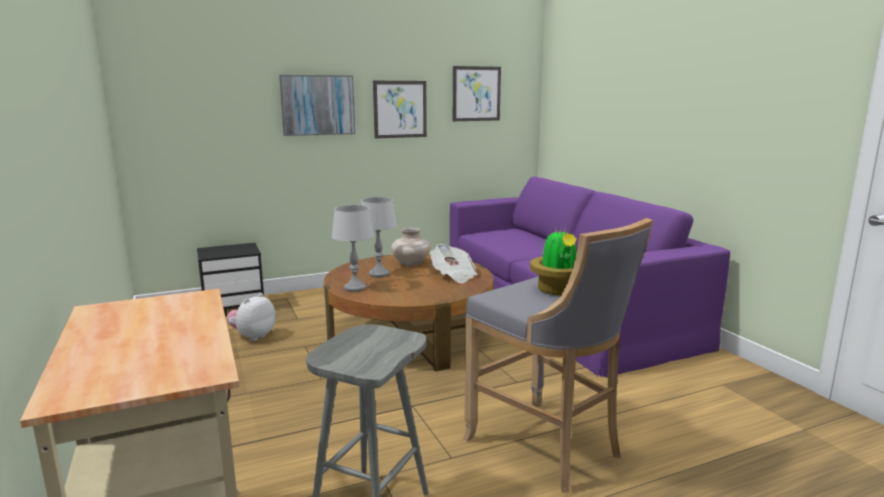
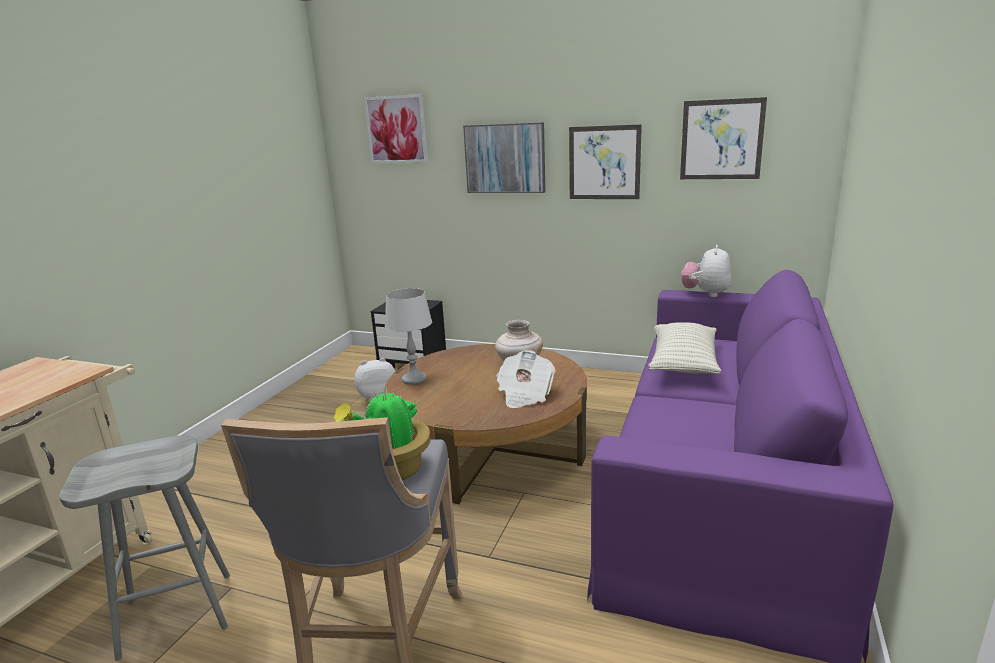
camera: 45 degrees right, 5 degrees up
grey table lamp [361,197,398,277] -> none
none -> picture [364,94,428,163]
none -> pillow [648,322,721,374]
none -> plush toy [681,245,731,297]

